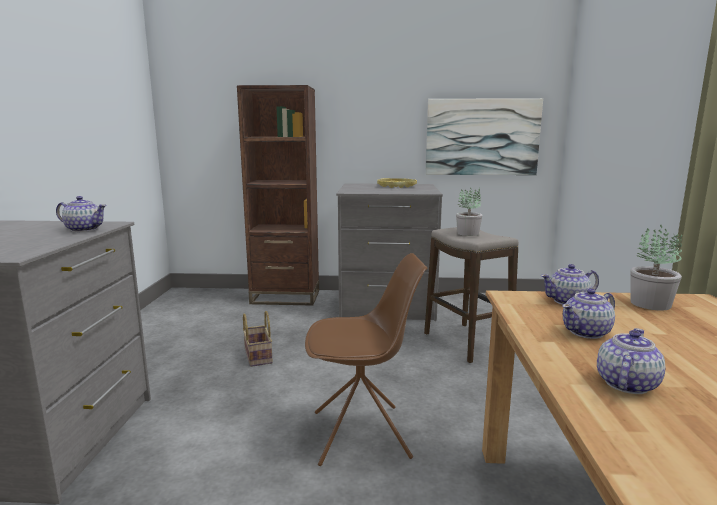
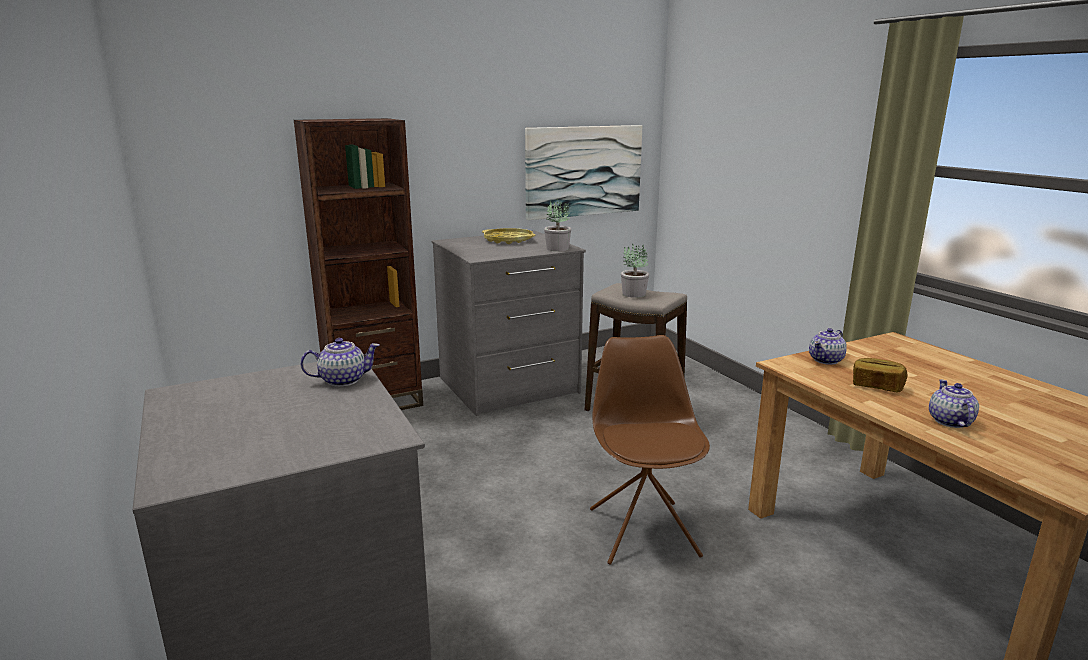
camera: 30 degrees left, 5 degrees up
basket [243,311,273,367] -> none
brown chair [305,253,428,466] -> brown chair turned 60 degrees counterclockwise [590,335,710,565]
teapot [562,289,615,339] -> bread [853,358,907,393]
potted plant [630,225,682,310] -> potted plant moved to [544,199,571,251]

